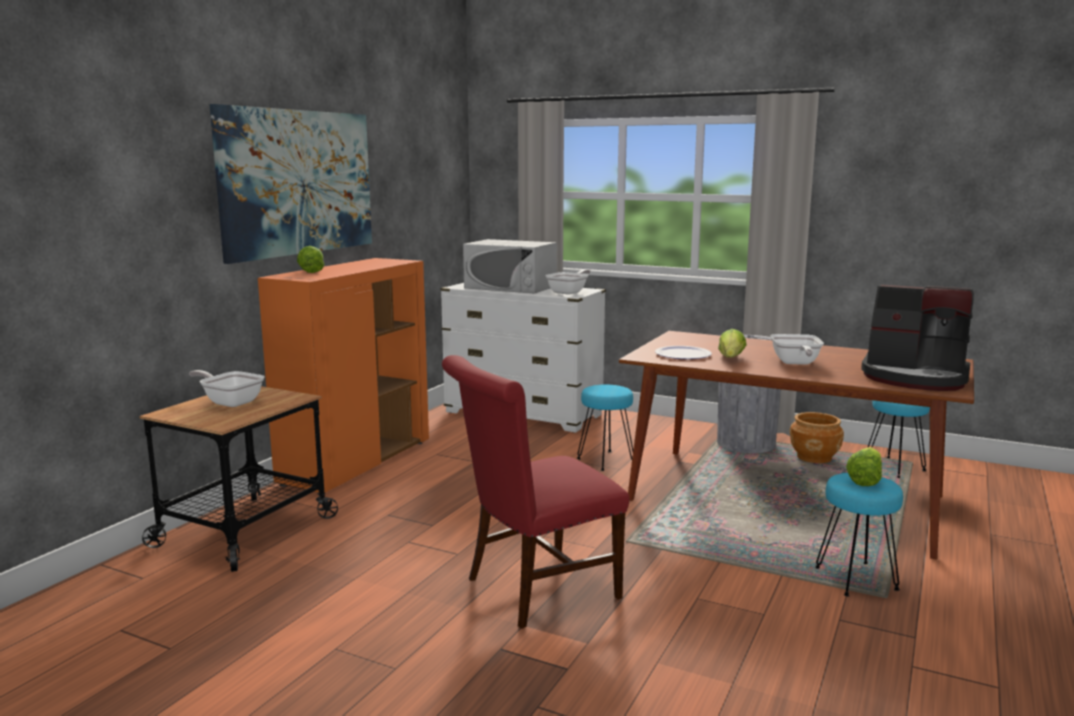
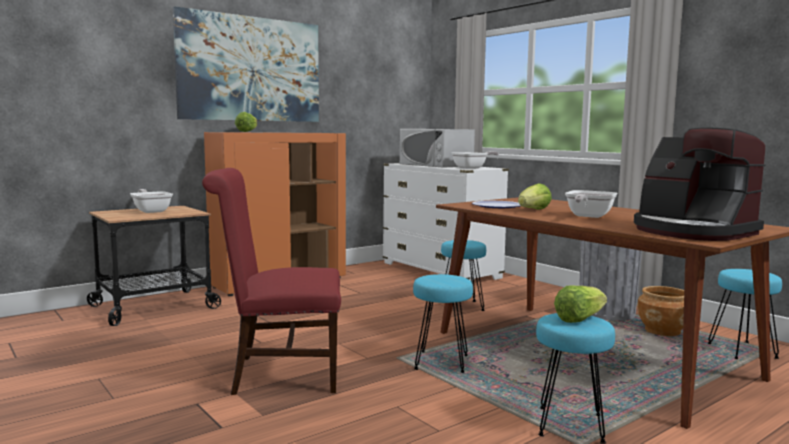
camera: 25 degrees right, 5 degrees down
none -> turquoise stool [413,274,473,373]

